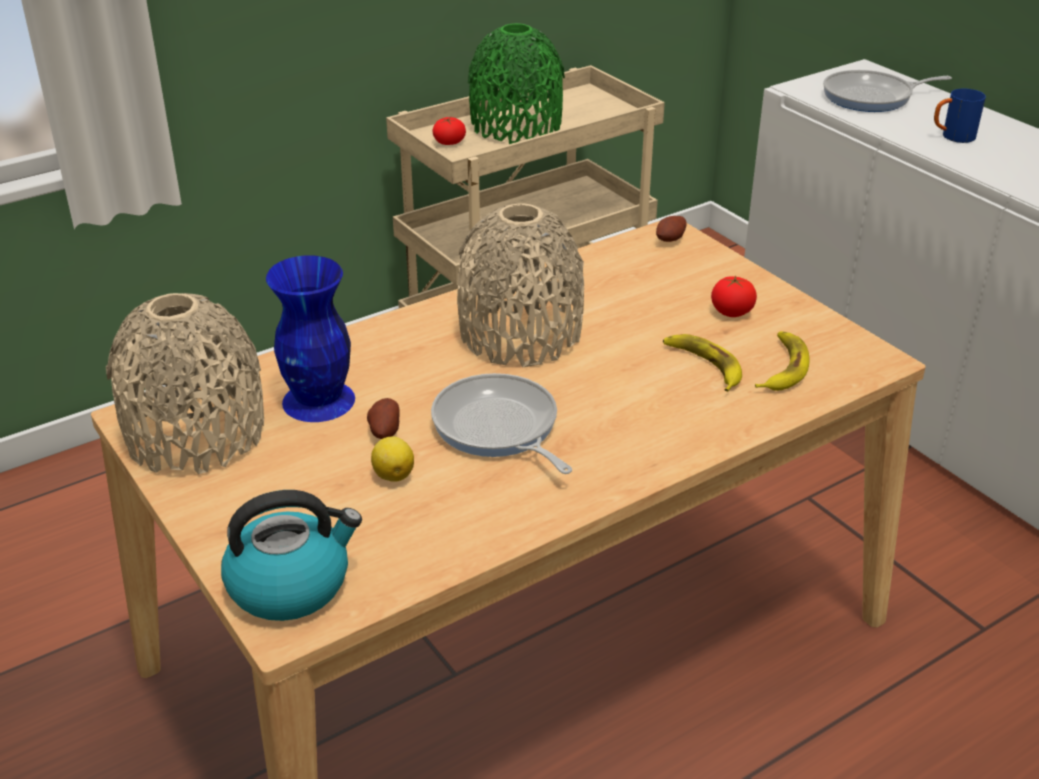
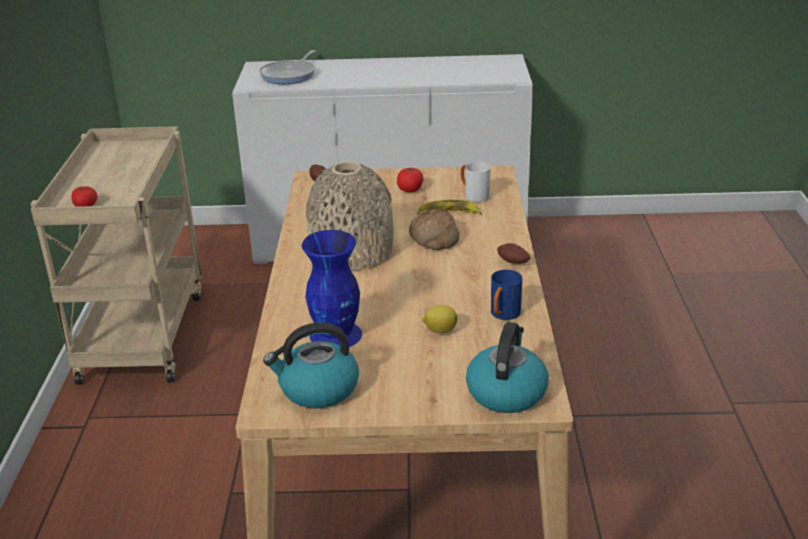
camera: 55 degrees left, 5 degrees down
beige vase [106,293,264,474] -> kettle [263,322,359,409]
potato [367,398,400,439] -> potato moved to [497,243,530,264]
frying pan [431,373,572,474] -> none
green vase [468,23,565,144] -> none
banana [755,331,810,391] -> white mug [461,162,491,202]
blue mug [934,89,986,143] -> blue mug moved to [491,270,522,320]
none -> bread [409,209,459,250]

